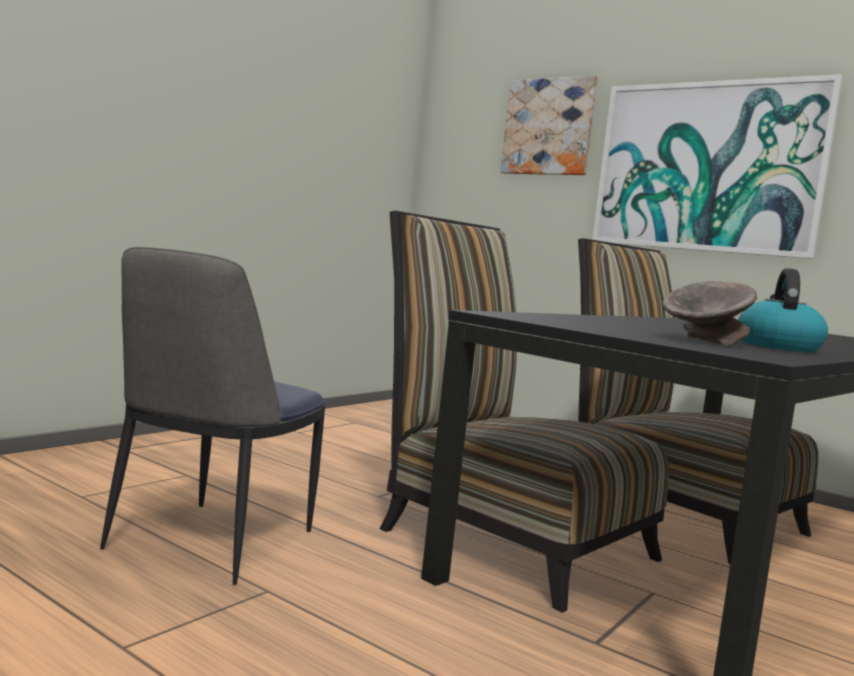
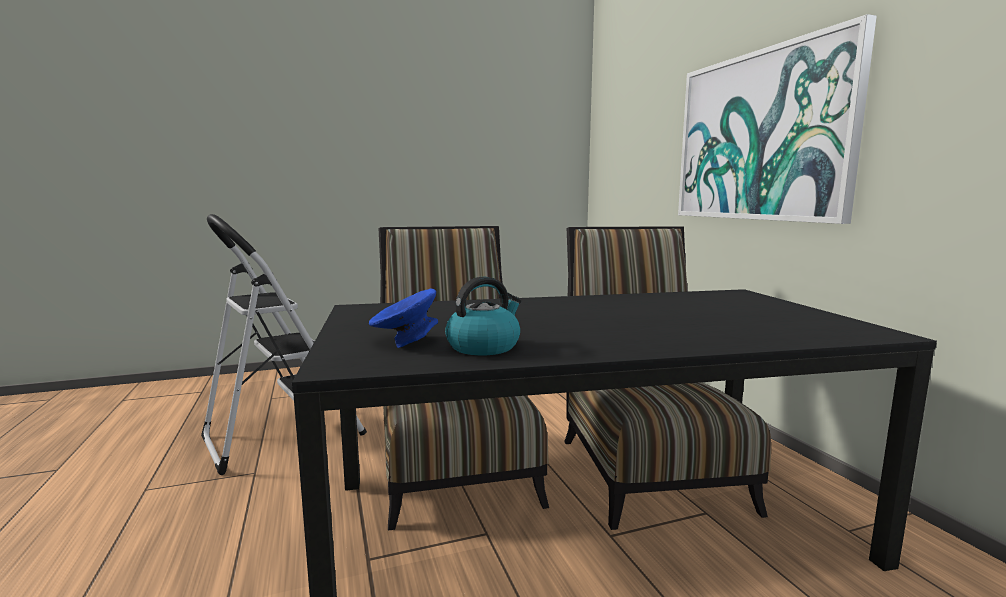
camera: 35 degrees right, 5 degrees up
chair [100,247,326,585] -> step ladder [201,214,367,475]
picture [500,75,598,175] -> none
grey bowl [662,281,757,346] -> blue bowl [369,289,438,348]

